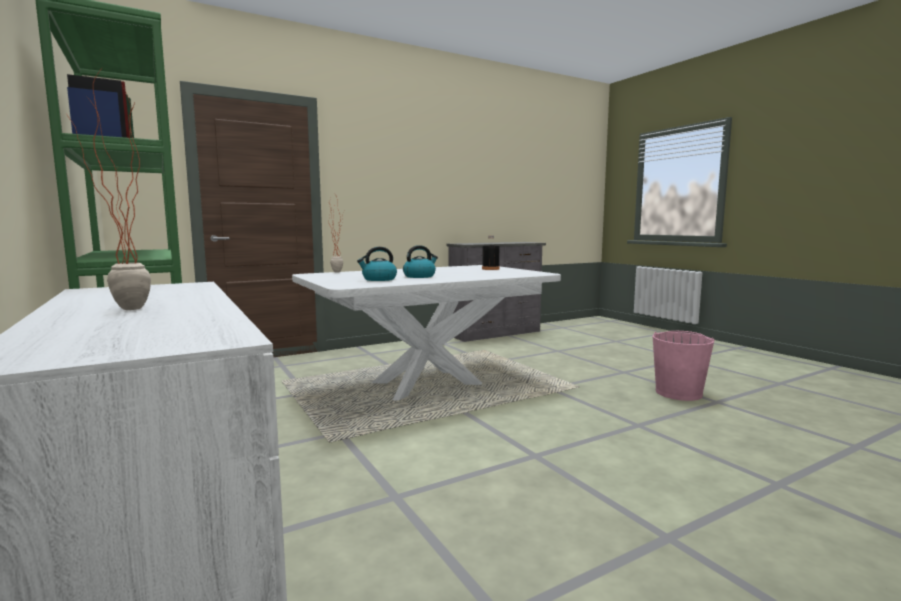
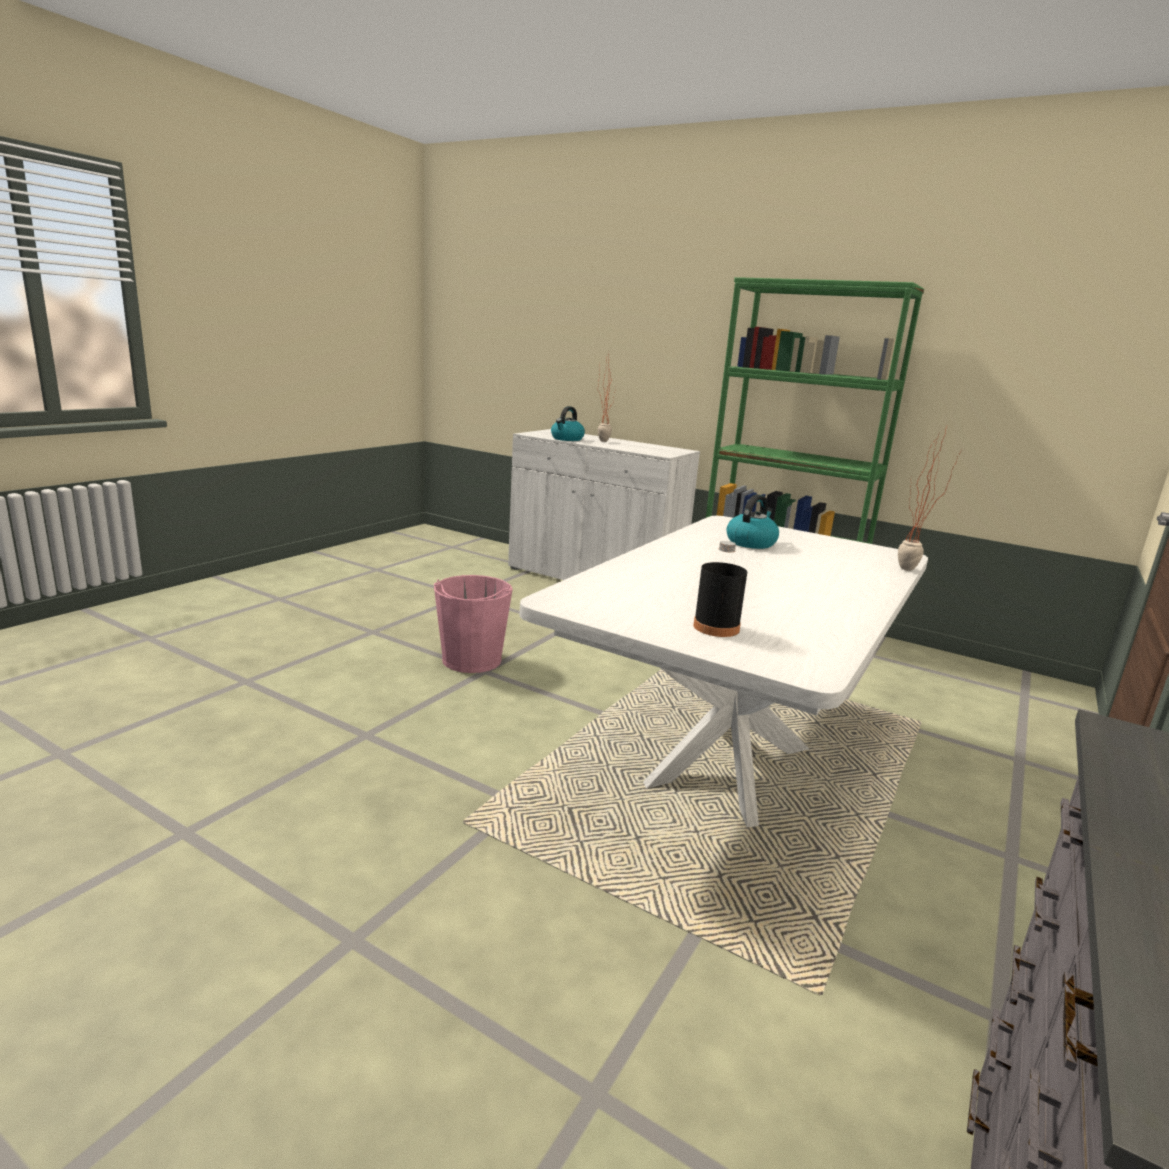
camera: 150 degrees right, 10 degrees up
kettle [403,245,438,278] -> kettle moved to [551,406,585,441]
pink bucket [653,331,715,401] -> pink bucket moved to [434,575,513,673]

